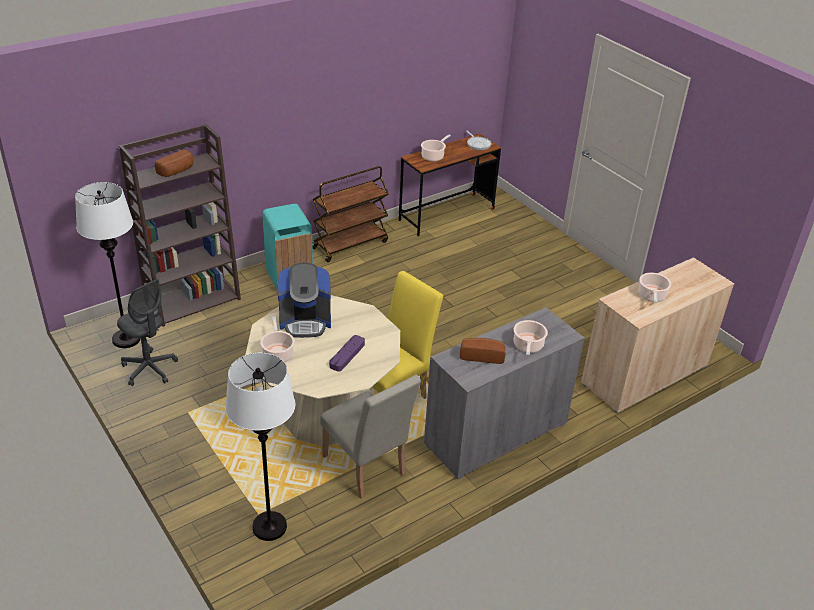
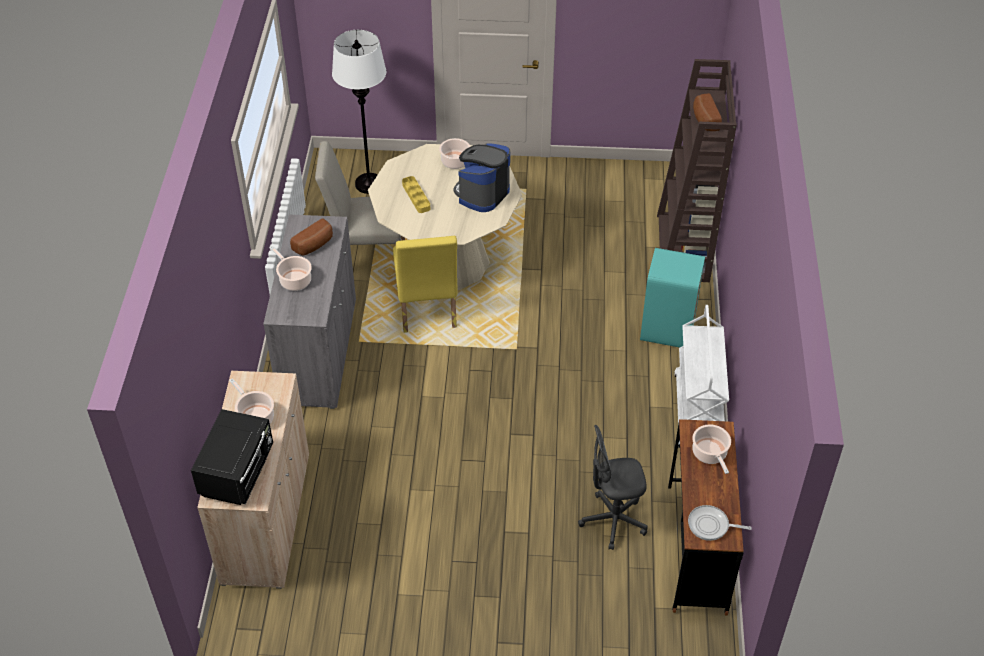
camera: 130 degrees right, 10 degrees up
white floor lamp [75,182,141,348] -> none
grey office chair [117,279,178,386] -> grey office chair moved to [578,425,648,550]
brown cart [312,166,389,262] -> white cart [674,305,729,448]
purple tray [329,335,365,372] -> yellow tray [402,176,430,213]
none -> black microwave [191,409,273,505]

